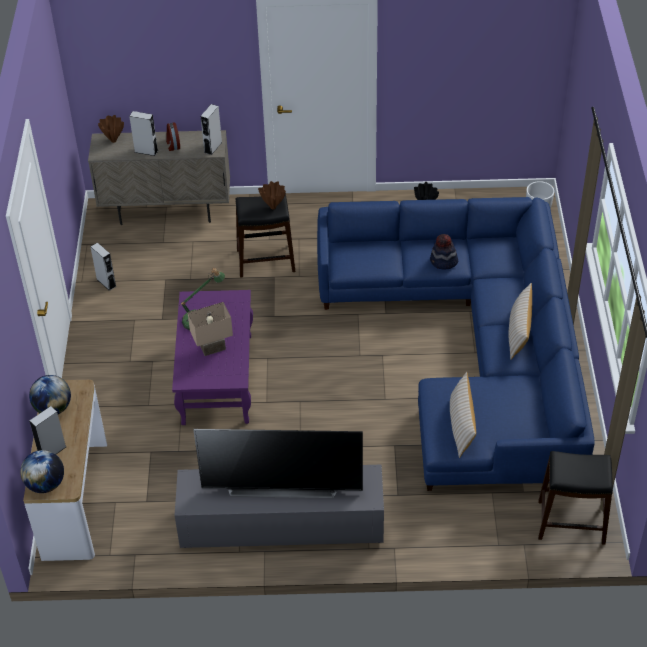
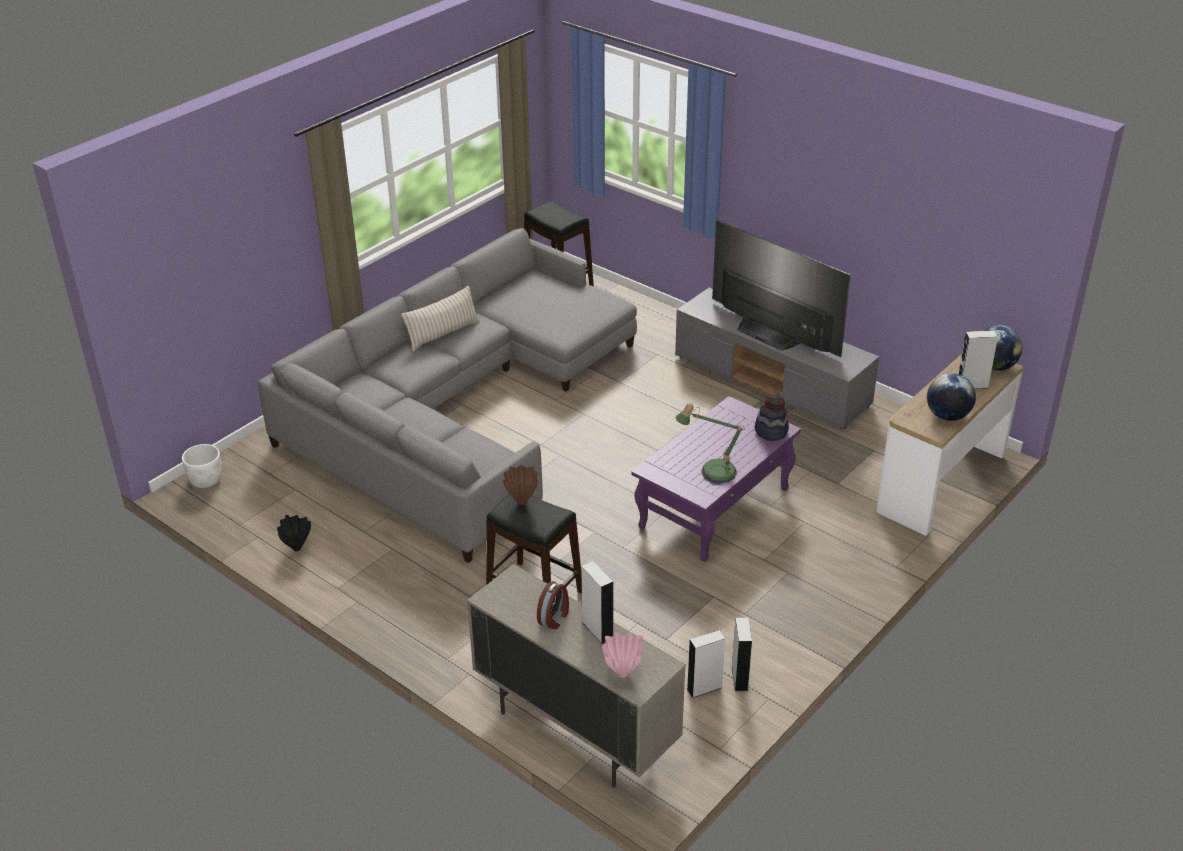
camera: 140 degrees left, 10 degrees down
brown vase [98,115,124,143] -> pink vase [602,632,644,678]
beige table lamp [188,302,233,356] -> none
grey speaker [201,104,222,155] -> grey speaker moved to [687,630,725,698]
blue sofa [317,197,595,491] -> grey sofa [258,228,637,563]
hat [430,234,458,269] -> hat moved to [755,393,789,441]
beige pillow [450,372,476,458] -> none

